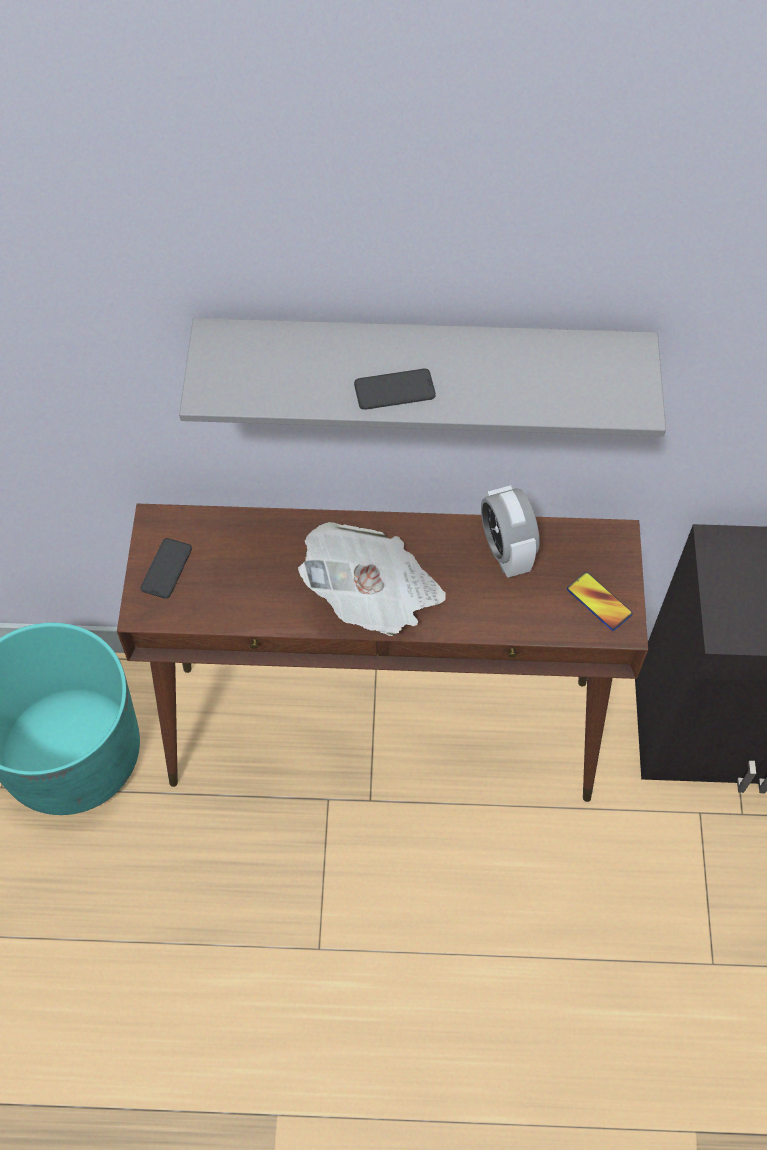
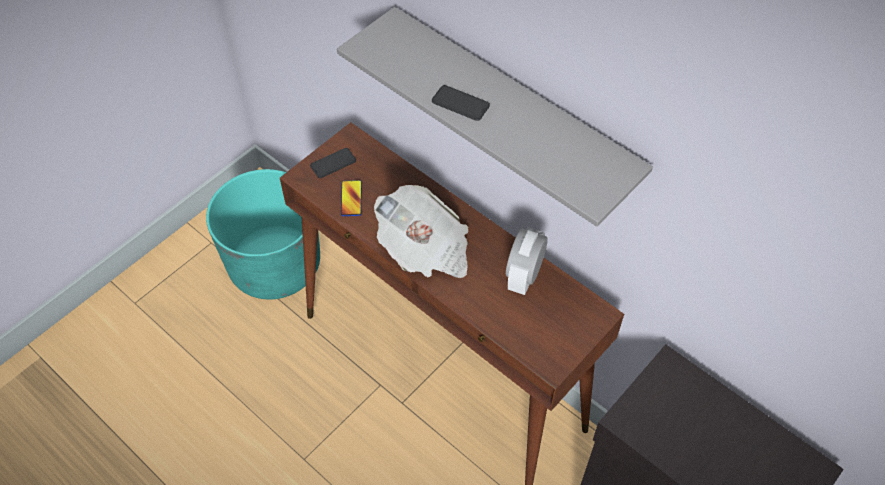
camera: 40 degrees right, 5 degrees down
phone [567,572,633,631] -> phone moved to [341,180,362,216]

